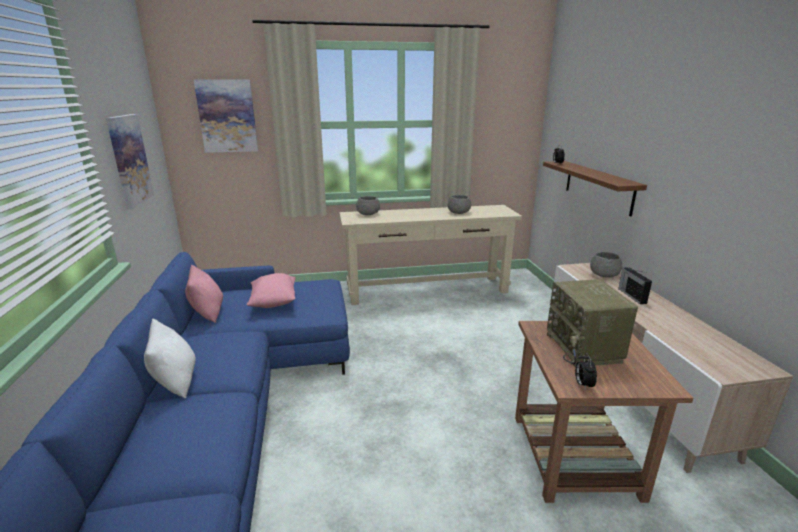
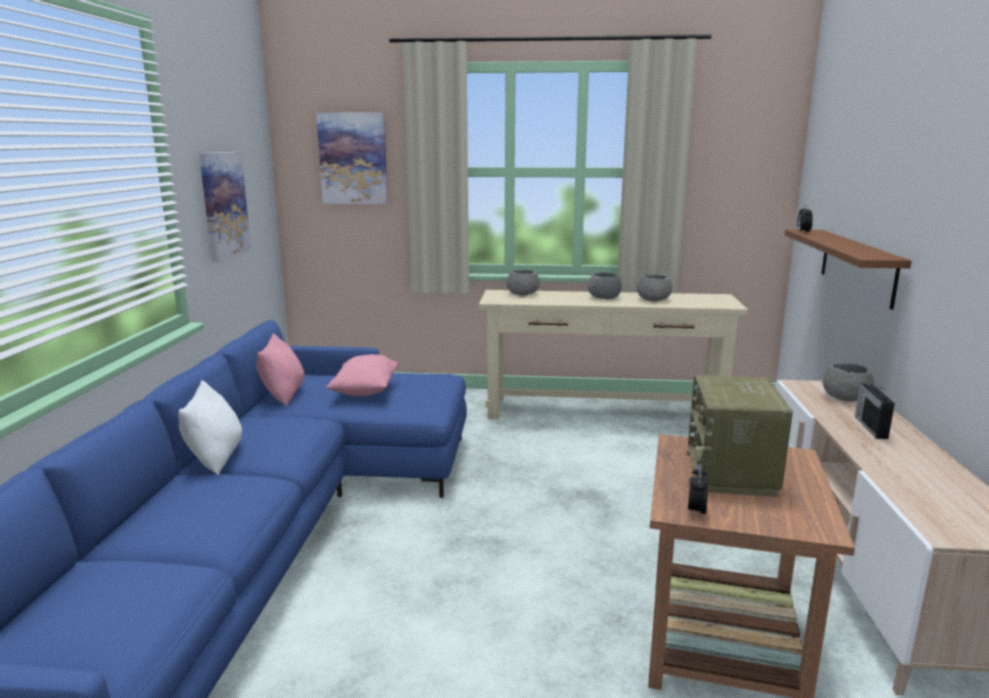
camera: 15 degrees right, 5 degrees down
none -> grey bowl [588,272,622,299]

